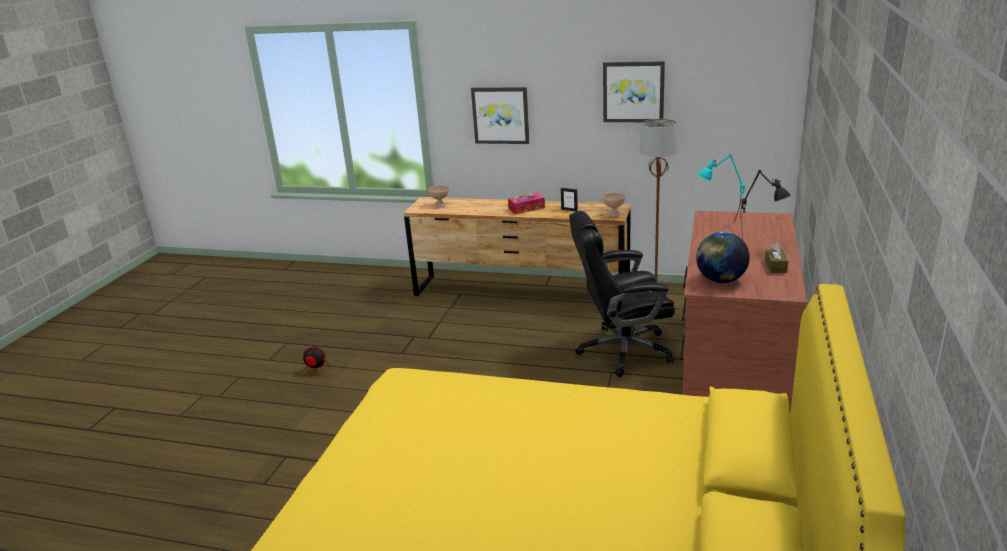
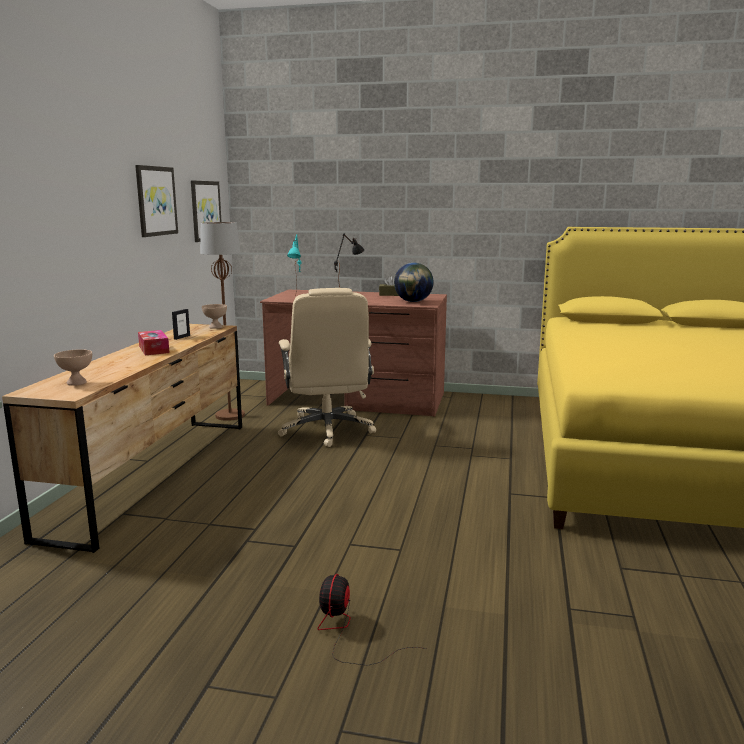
camera: 95 degrees left, 10 degrees down
picture [471,87,530,144] -> picture moved to [191,180,222,242]
black office chair [569,211,675,377] -> beige office chair [278,288,376,447]

